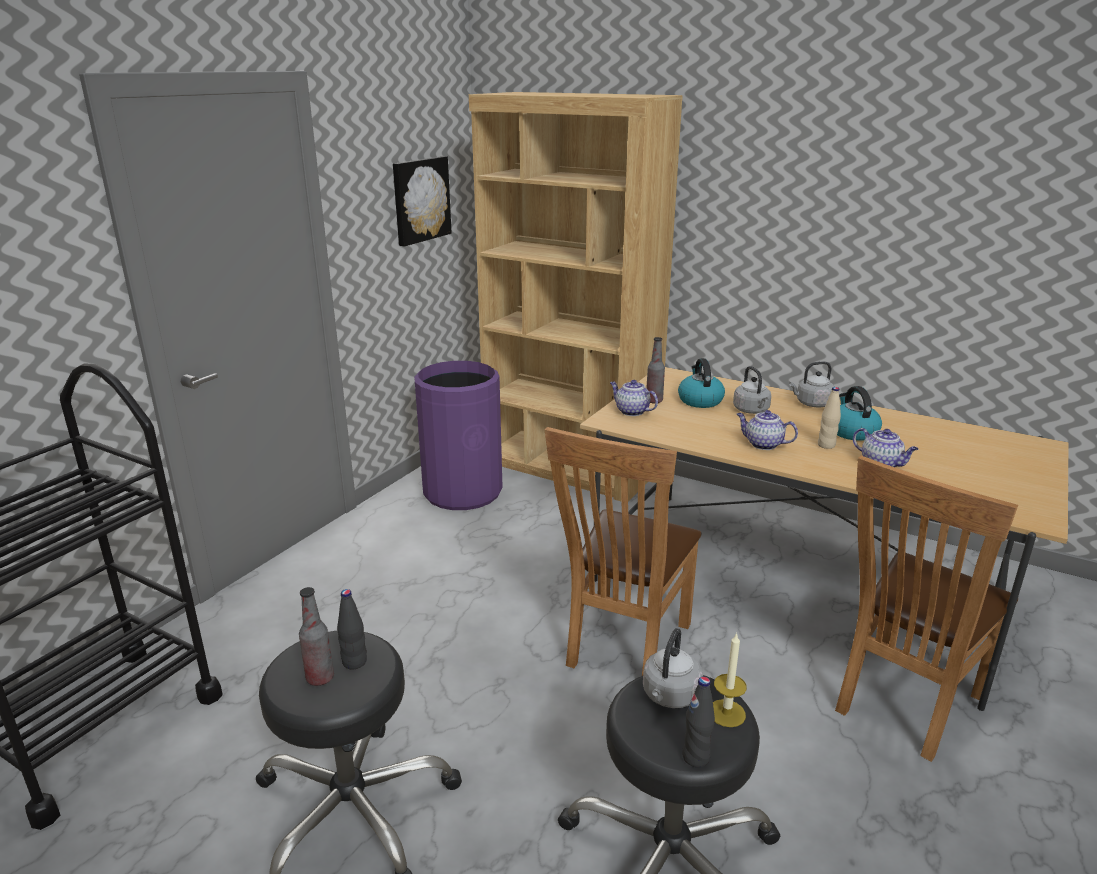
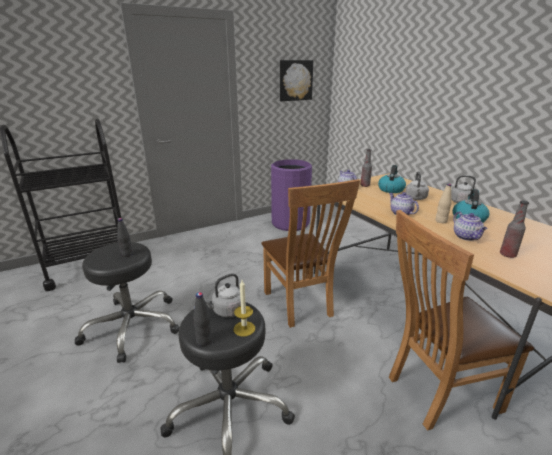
camera: 30 degrees right, 0 degrees up
bottle [299,587,334,686] -> bottle moved to [500,201,529,258]
brown bookcase [469,92,683,502] -> none
brown chair [545,427,702,676] -> brown chair turned 75 degrees counterclockwise [261,179,360,328]

